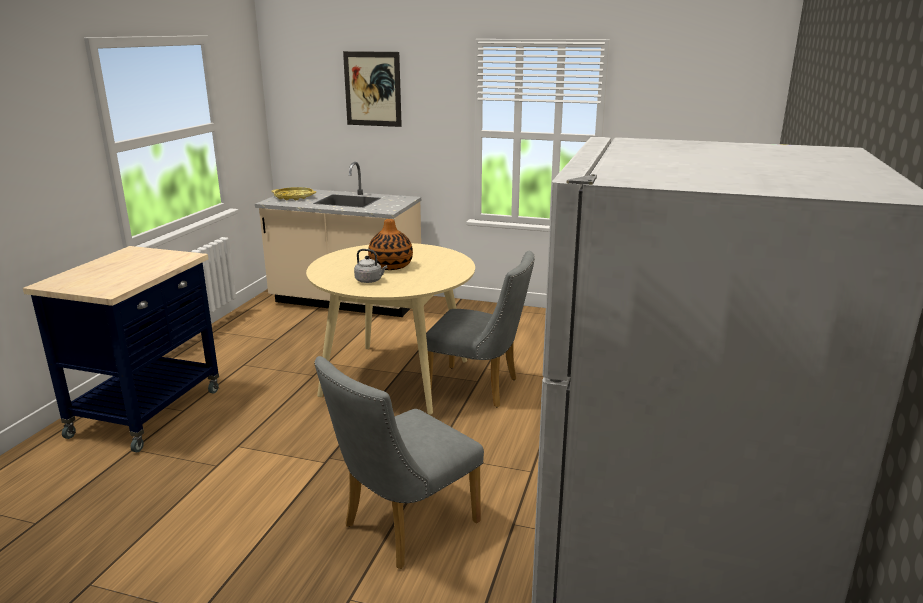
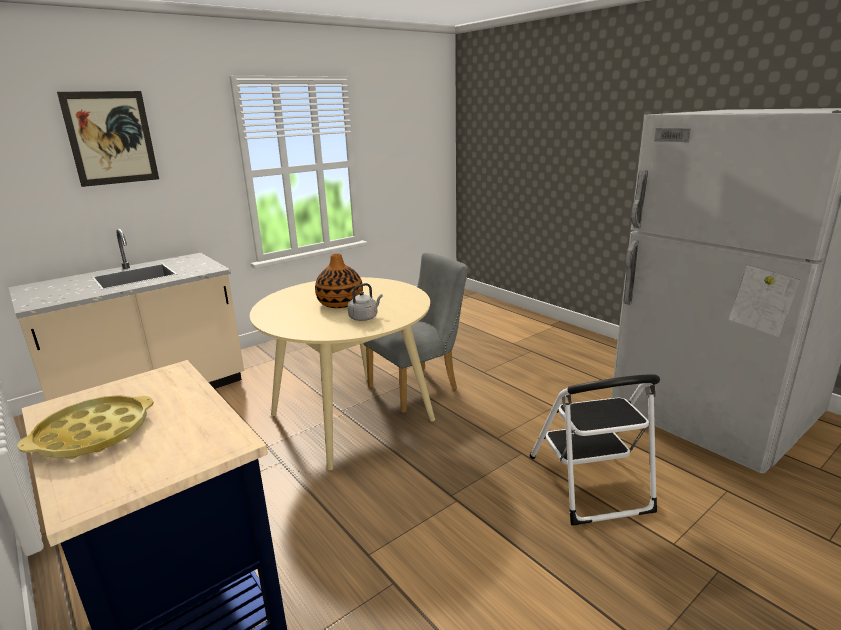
camera: 55 degrees left, 0 degrees up
yellow tray [271,187,316,200] -> yellow tray moved to [17,395,154,459]
grey chair [314,356,484,569] -> step ladder [530,374,660,526]

